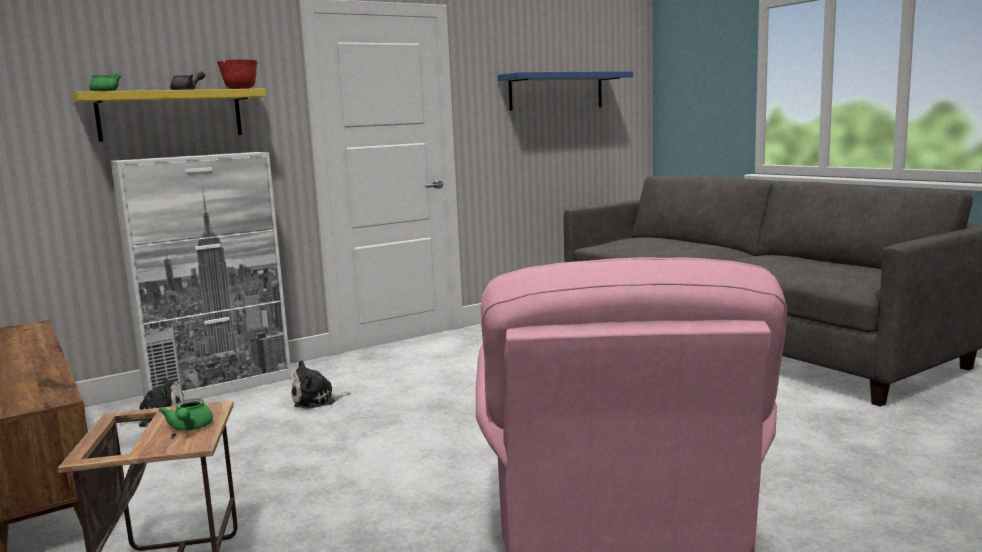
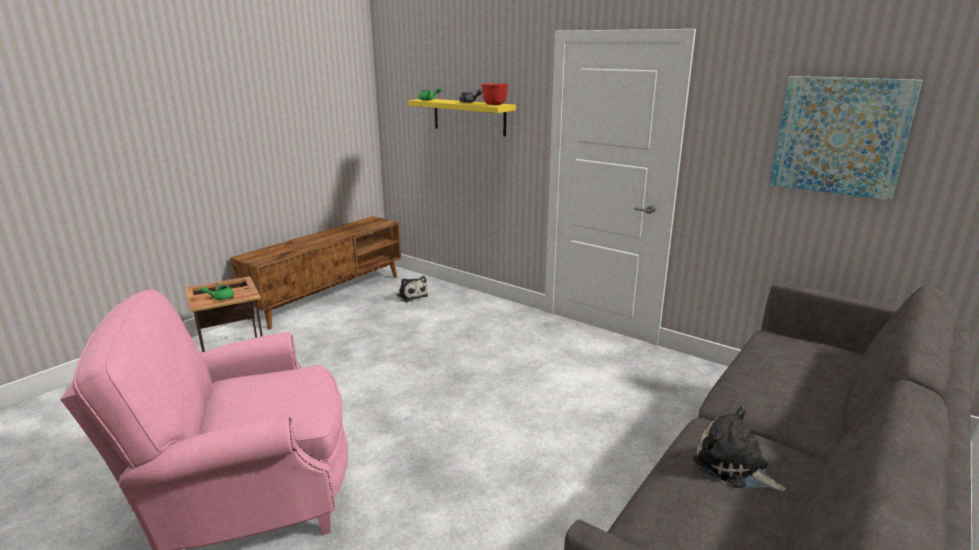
camera: 70 degrees right, 10 degrees up
white cabinet [110,152,292,400] -> none
plush toy [291,360,350,409] -> plush toy moved to [693,407,786,491]
blue shelf [497,71,633,111] -> picture [770,76,922,200]

